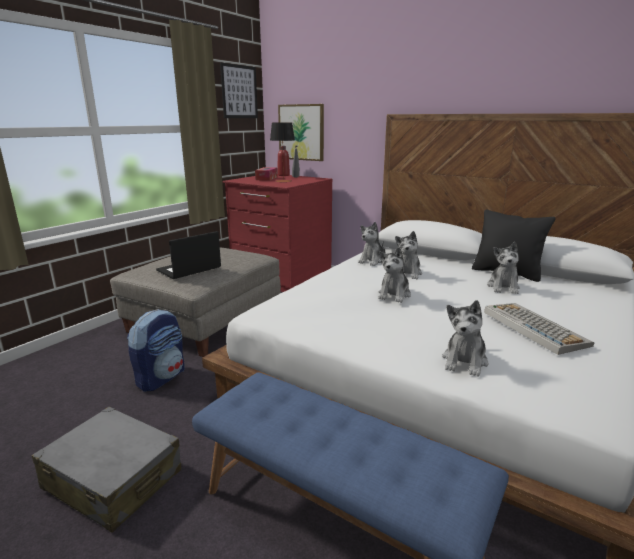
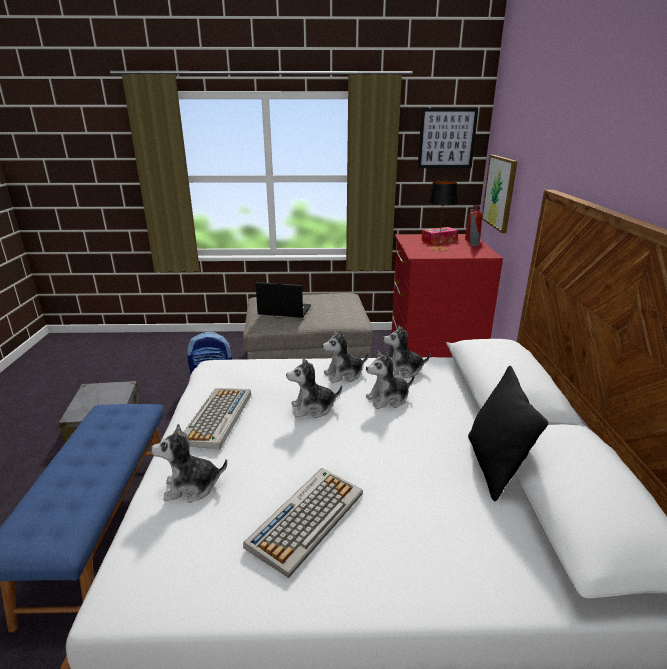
camera: 55 degrees right, 5 degrees up
plush toy [487,242,520,294] -> plush toy moved to [322,330,368,383]
none -> keyboard [184,388,251,449]

